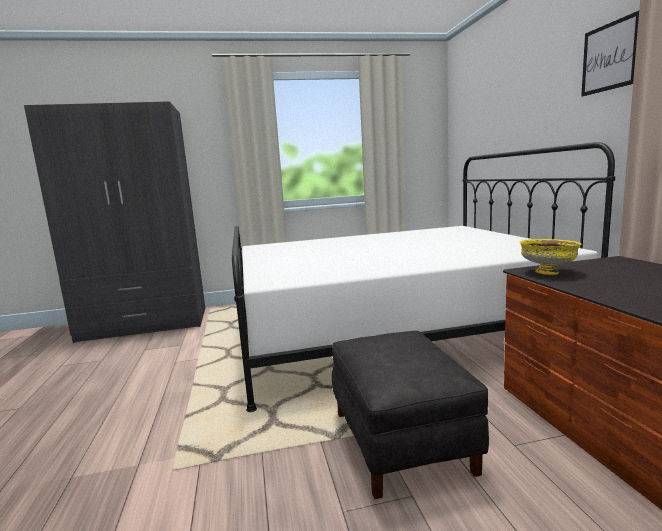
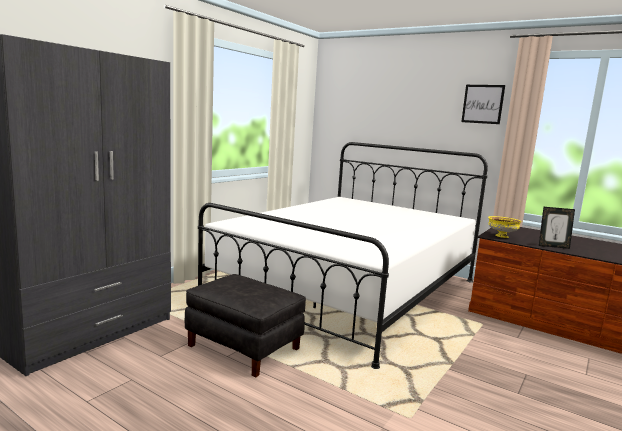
camera: 45 degrees left, 0 degrees up
black ottoman [332,331,489,499] -> black ottoman moved to [185,274,306,377]
none -> picture frame [539,207,575,249]

